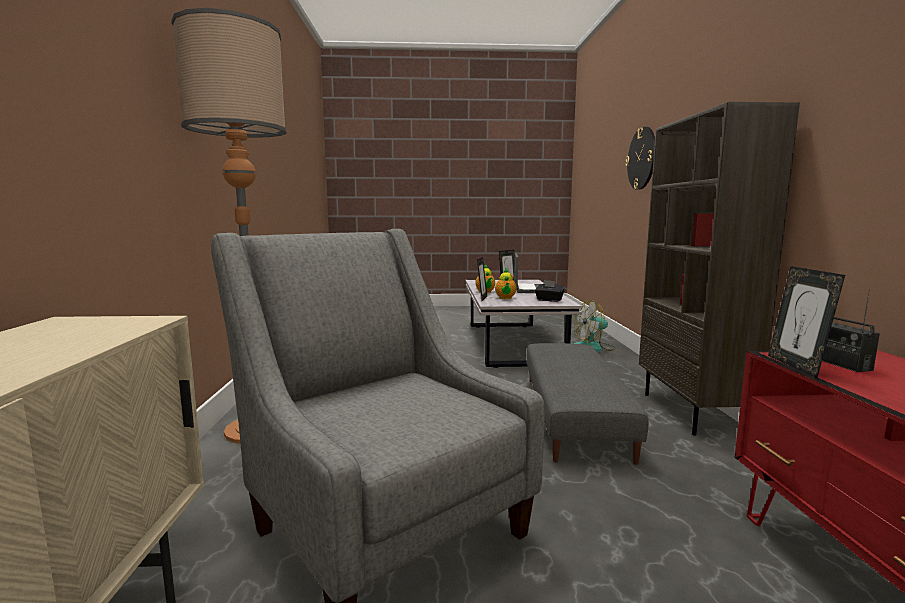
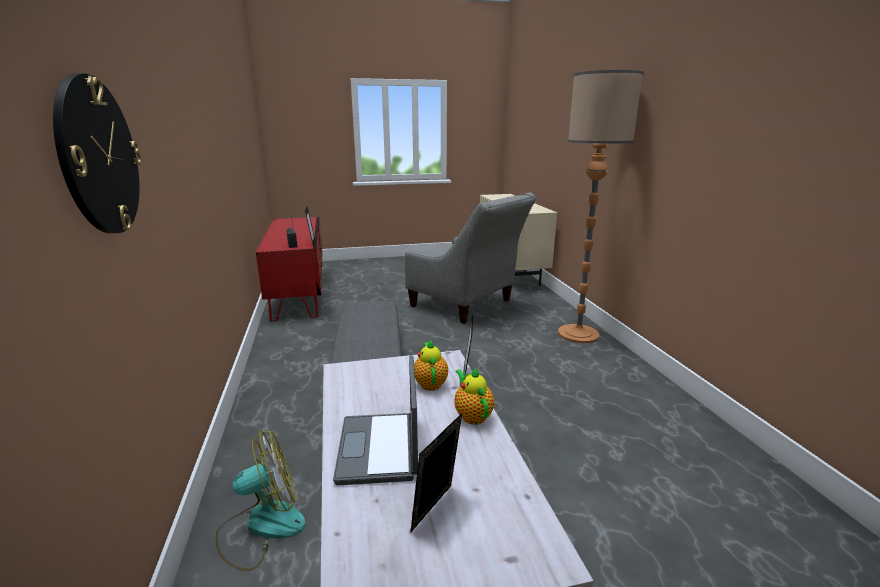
camera: 170 degrees right, 10 degrees up
black tissue box [535,280,565,302] -> none
brown bookcase [639,102,800,435] -> none

